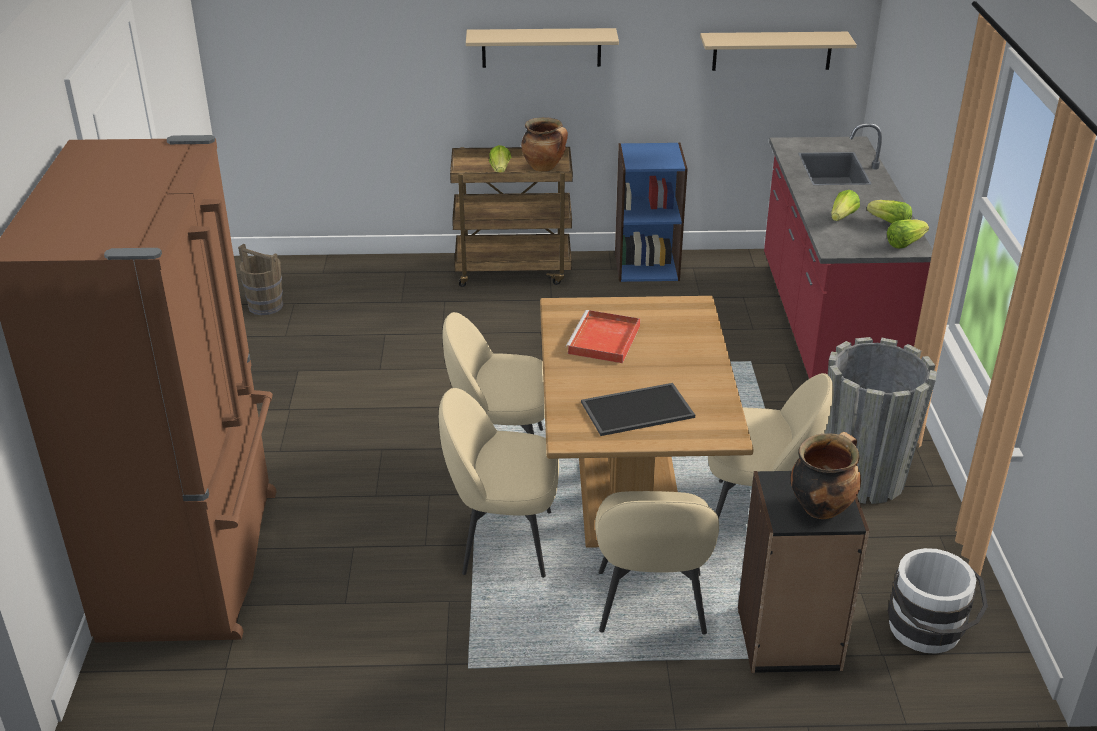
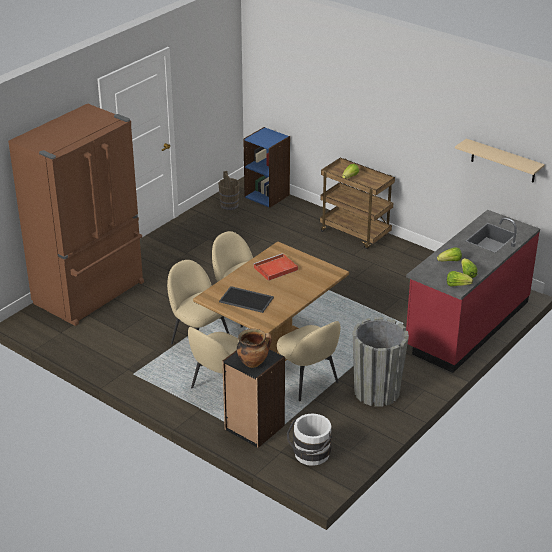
camera: 40 degrees right, 0 degrees up
beige shelf [466,28,619,68] -> none
cooking pot [521,117,568,171] -> none
blue bookcase [615,142,688,282] -> blue bookcase moved to [243,127,290,208]

